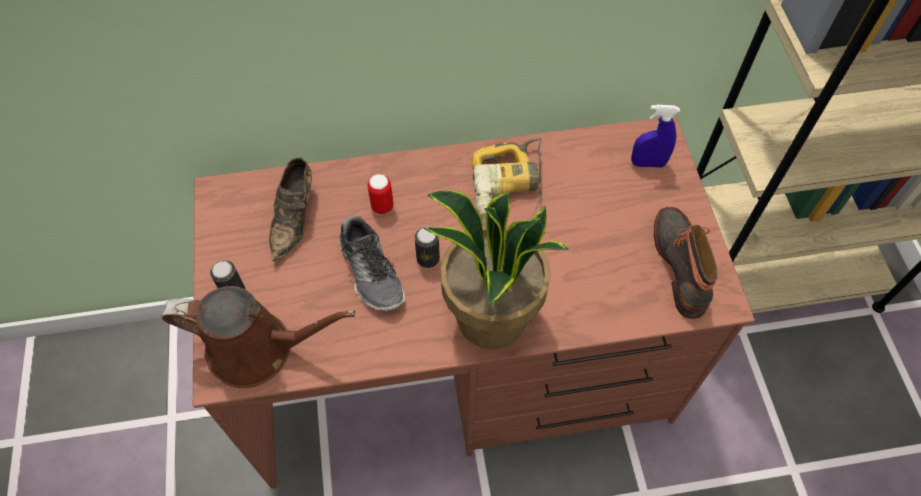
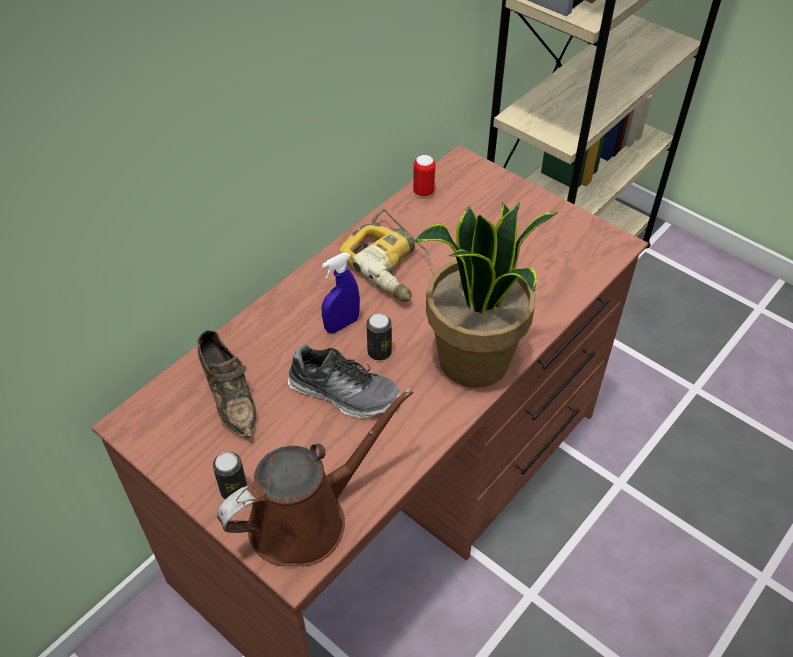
camera: 40 degrees left, 10 degrees down
can [367,174,394,215] -> can moved to [413,155,435,197]
blue spray bottle [631,105,680,168] -> blue spray bottle moved to [321,253,360,333]
boot [654,207,718,319] -> none

